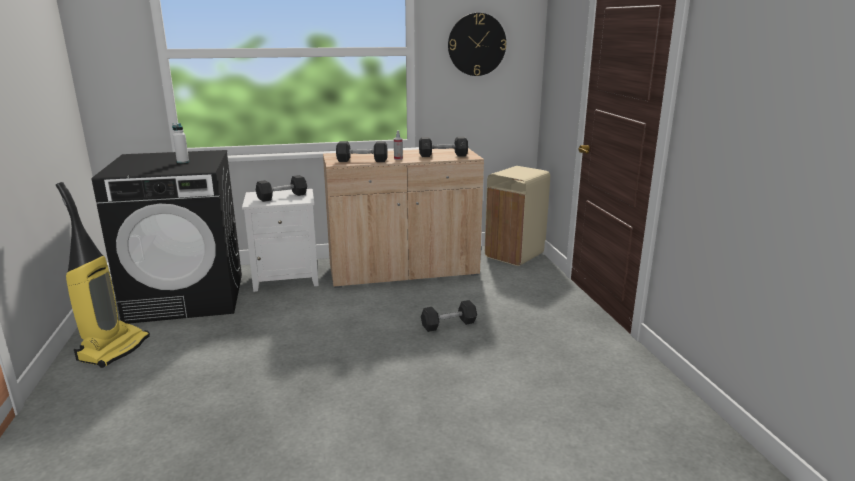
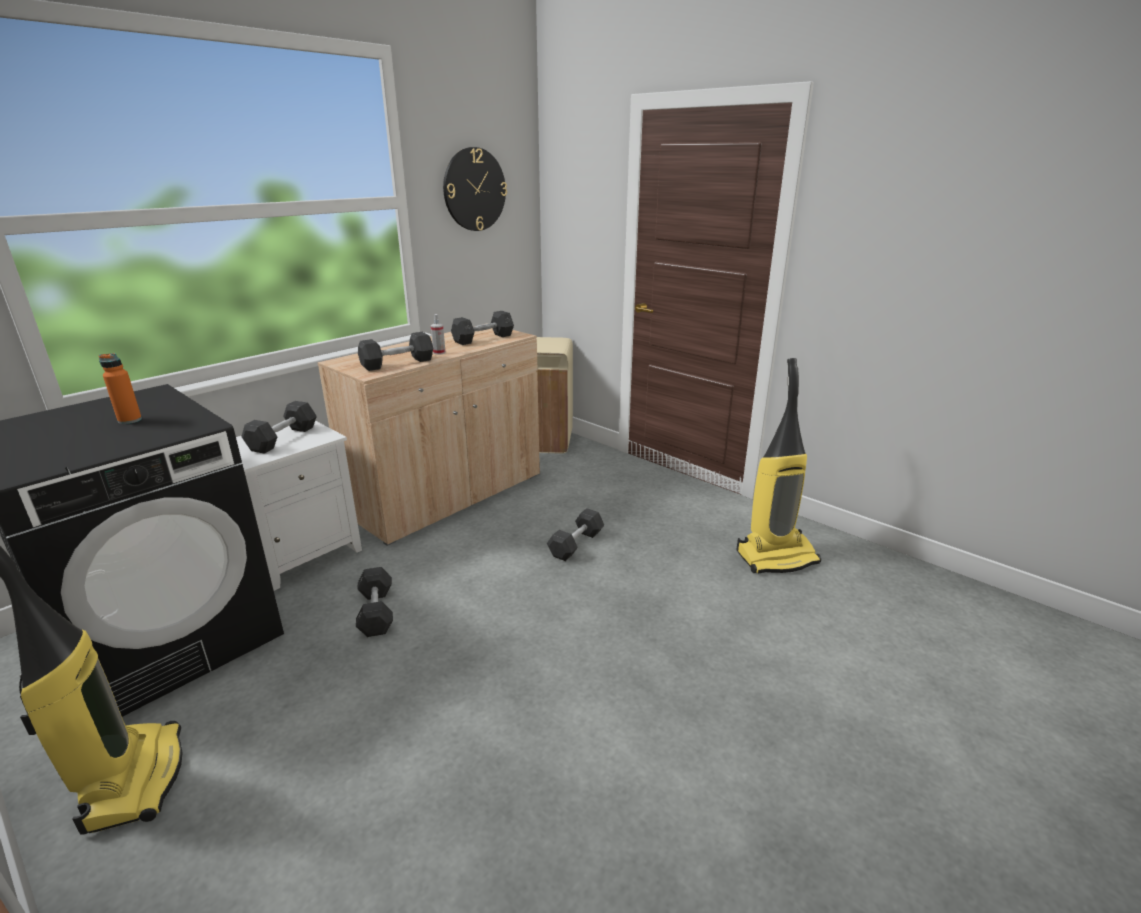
camera: 35 degrees left, 5 degrees up
white bottle [172,123,189,163] -> orange bottle [99,353,142,424]
none -> grey dumbbell [356,567,393,637]
none -> vacuum cleaner [736,358,821,574]

